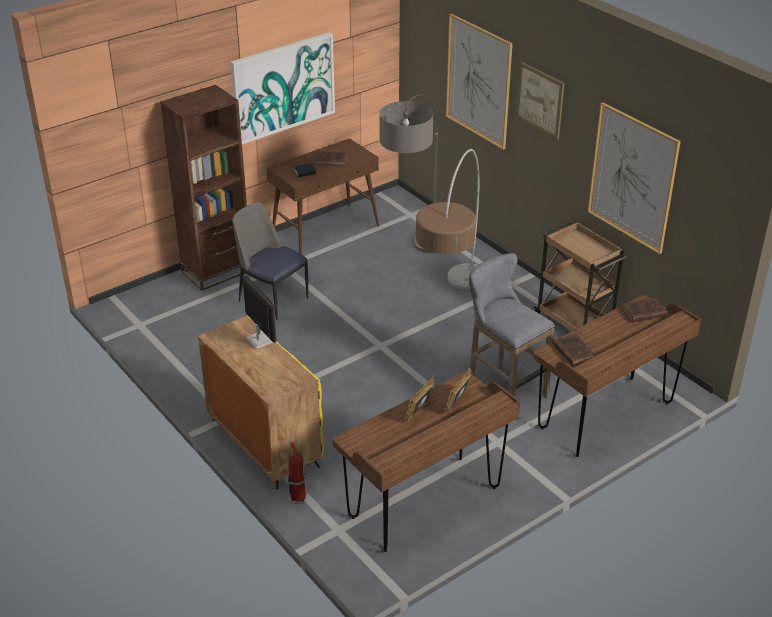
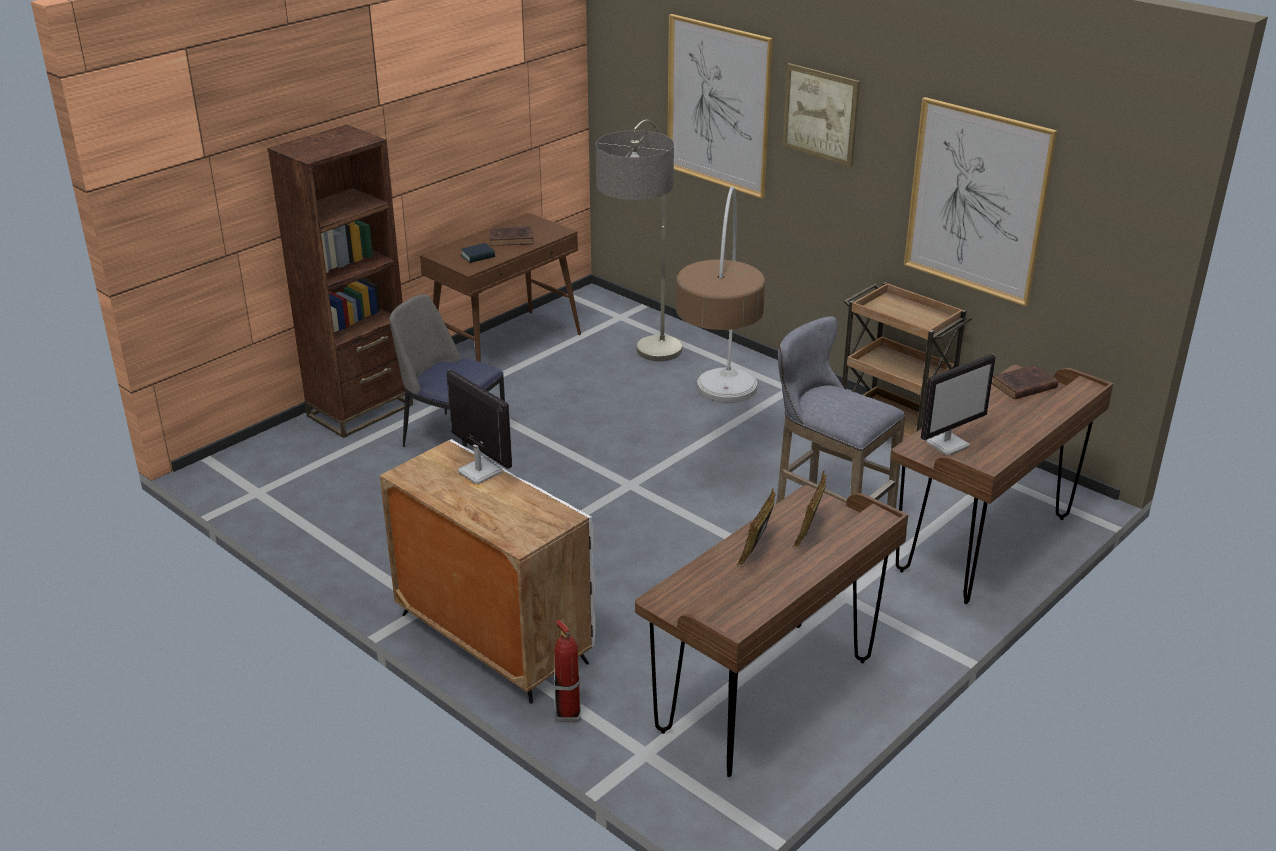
camera: 10 degrees left, 5 degrees down
yellow cabinet [198,315,324,489] -> white cabinet [380,439,595,704]
picture [230,32,335,144] -> none
brown book [552,333,596,366] -> monitor [921,354,996,455]

